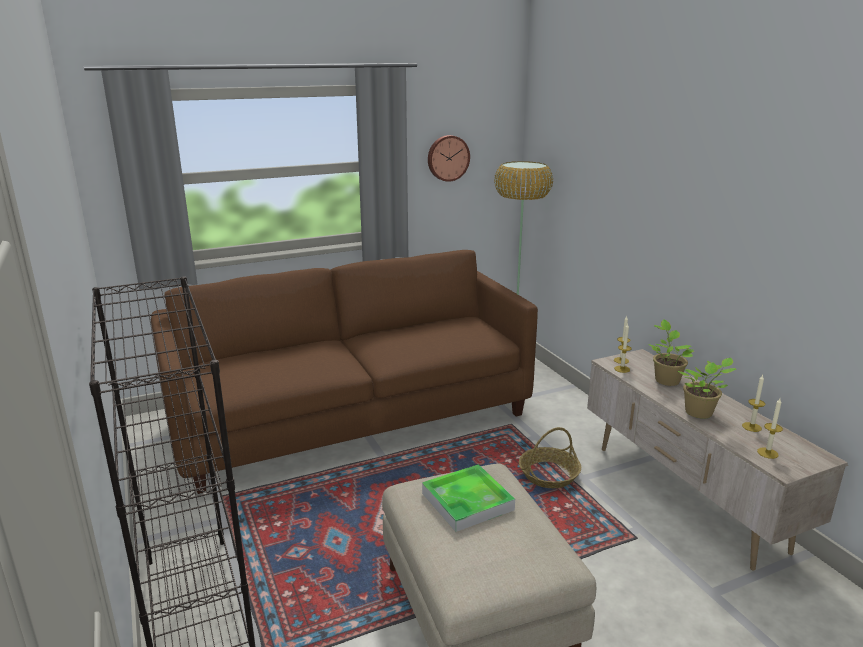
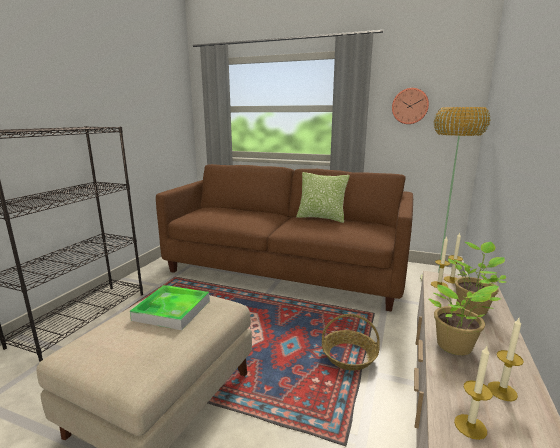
camera: 45 degrees right, 5 degrees down
none -> pillow [296,172,350,223]

